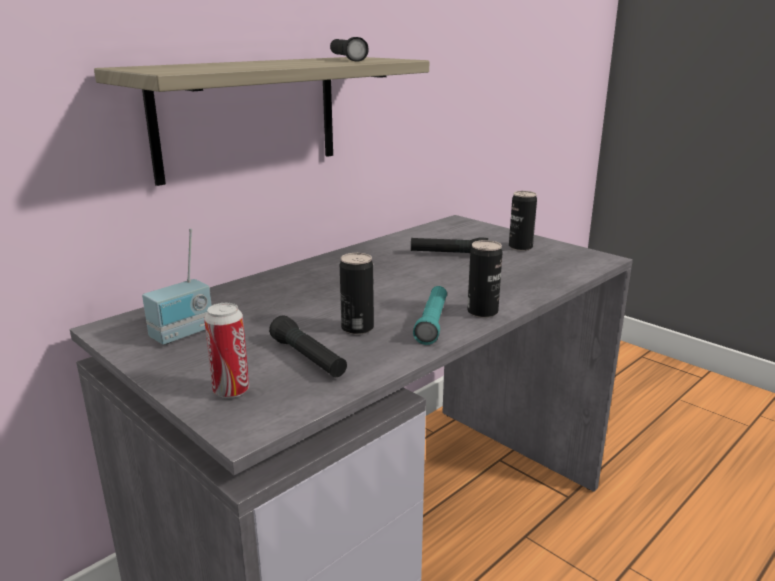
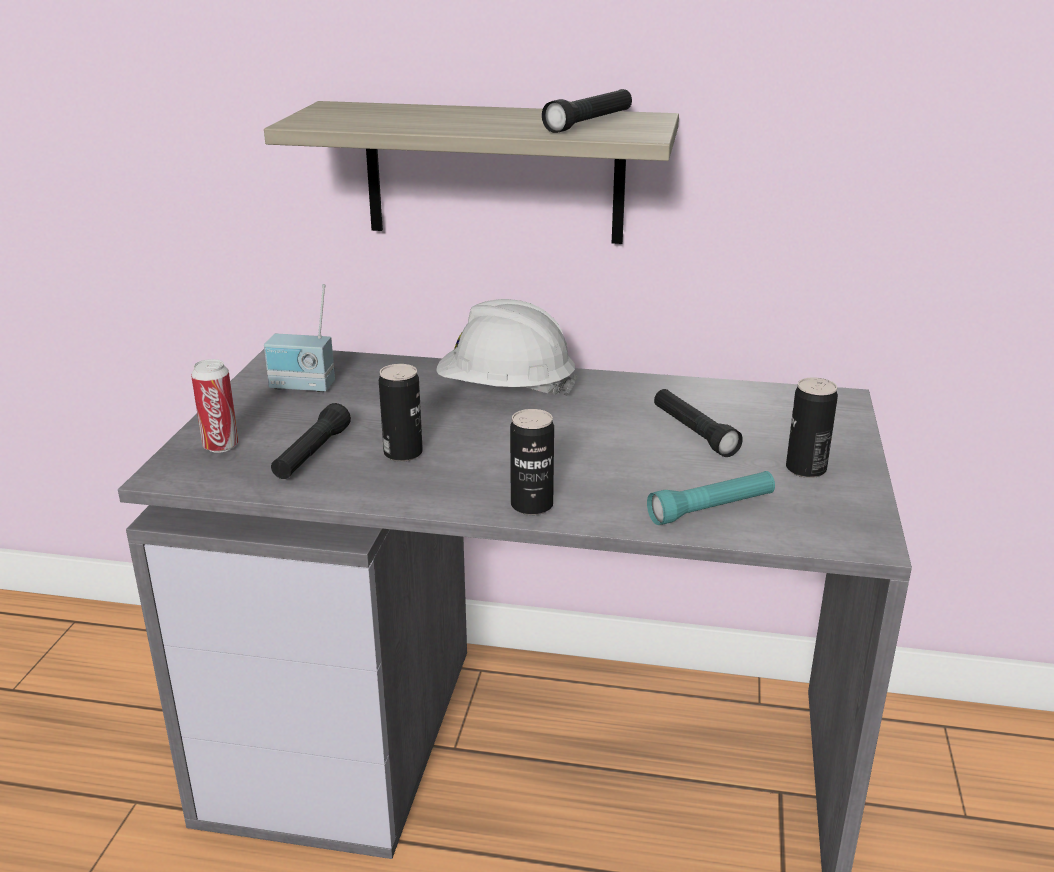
camera: 55 degrees right, 5 degrees up
turquoise flashlight [413,286,447,345] -> turquoise flashlight moved to [647,471,775,525]
none -> white hard hat [436,299,578,396]

